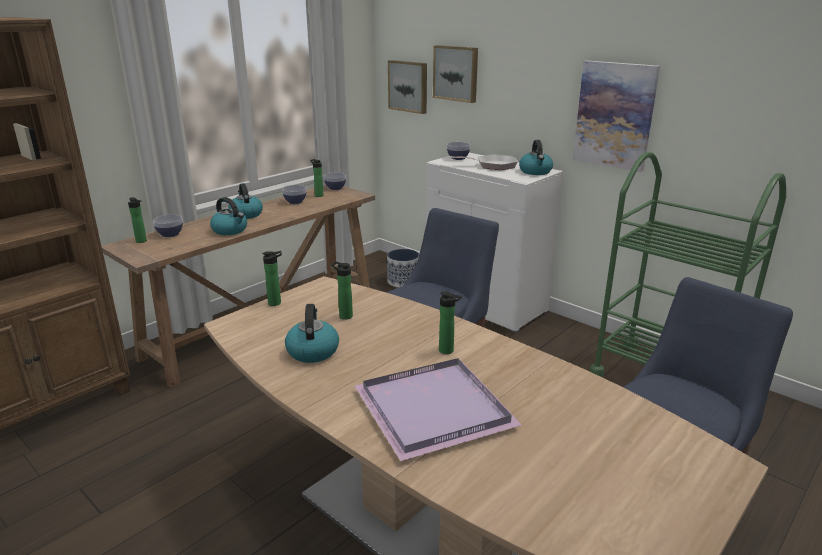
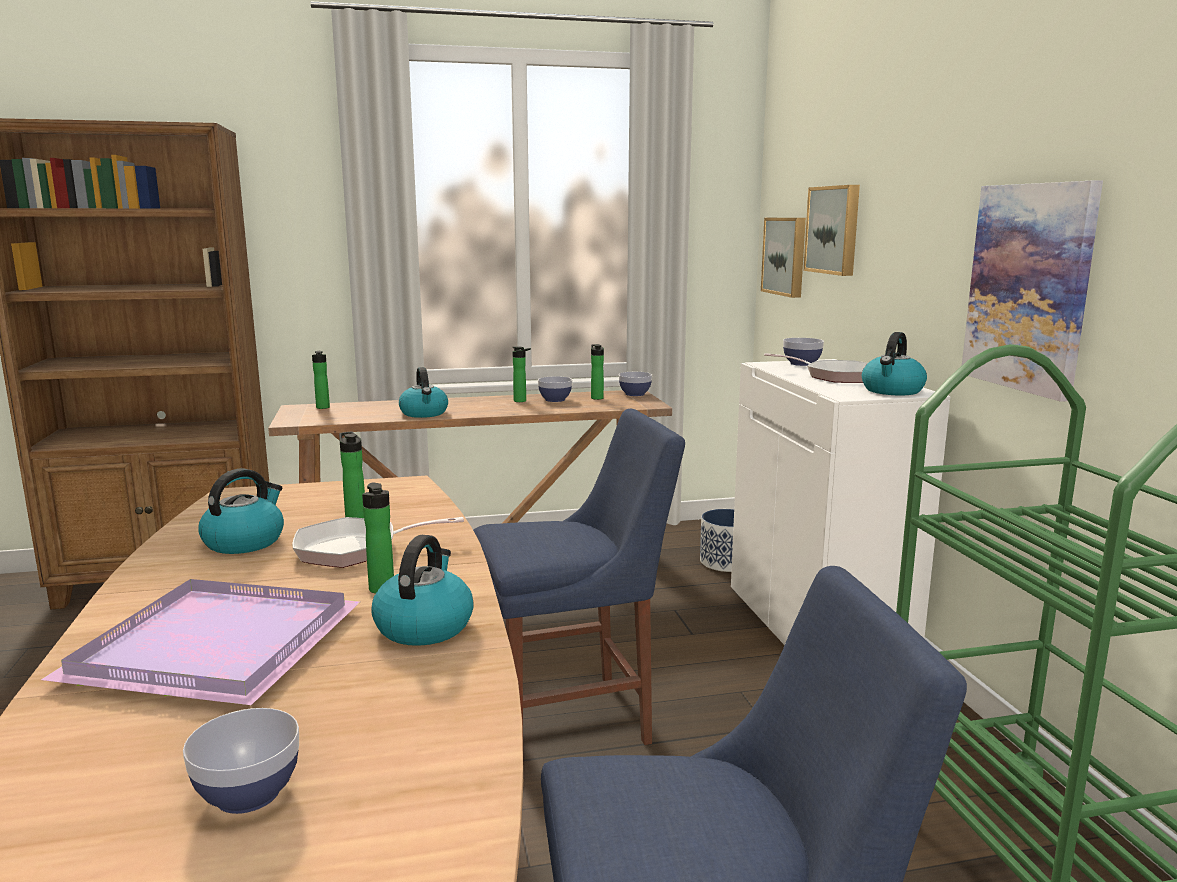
camera: 35 degrees right, 10 degrees down
bowl [153,214,183,237] -> bowl moved to [183,708,299,814]
kettle [228,183,263,219] -> kettle moved to [371,535,474,646]
bottle [262,251,282,306] -> bottle moved to [513,346,531,402]
none -> frying pan [292,517,464,568]

